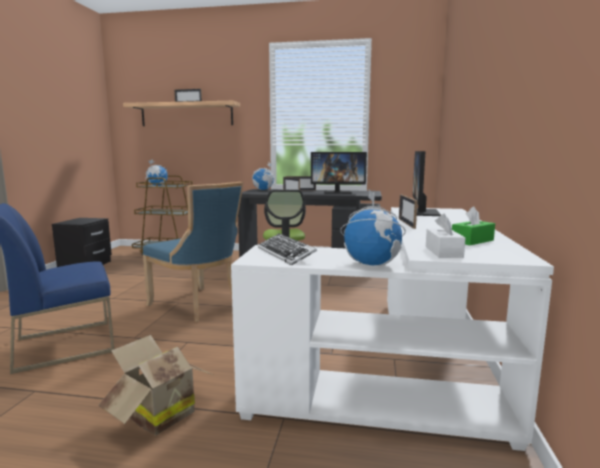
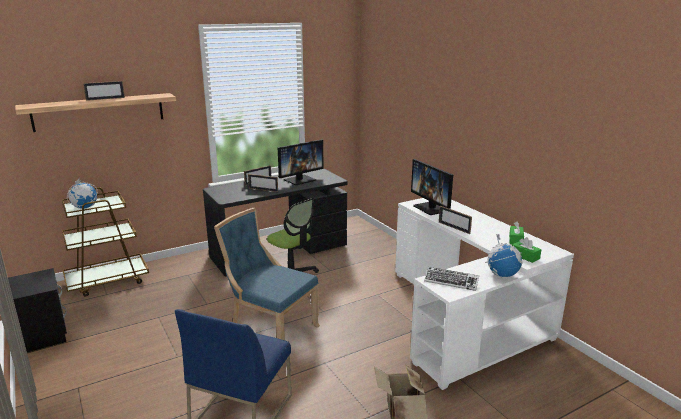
camera: 40 degrees left, 10 degrees up
blue chair [143,182,243,322] -> blue chair turned 150 degrees counterclockwise [214,208,320,340]
globe [252,162,275,190] -> none
white tissue box [426,213,465,258] -> green tissue box [512,237,542,263]

